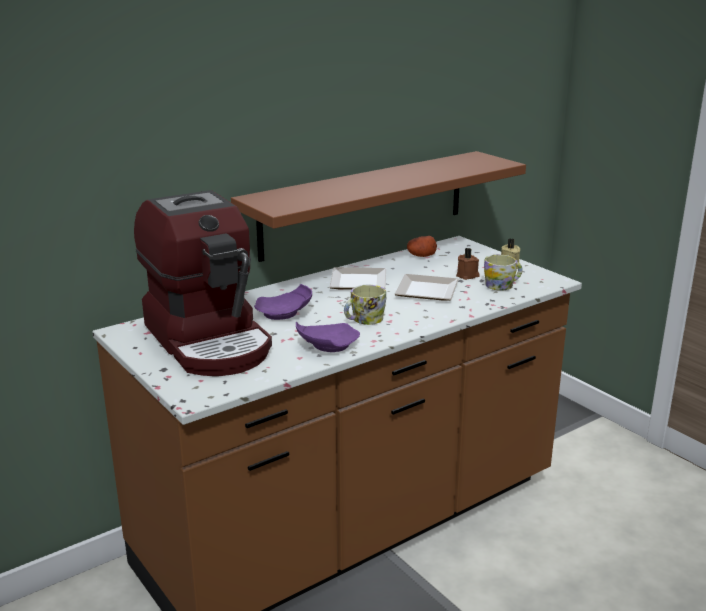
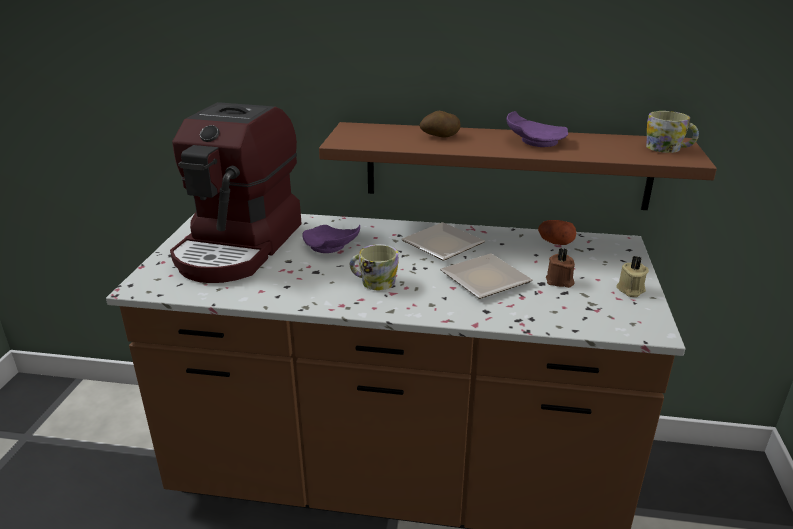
camera: 45 degrees right, 5 degrees up
purple plate [296,322,360,352] -> purple plate moved to [507,111,568,147]
mug [484,255,523,291] -> mug moved to [646,111,699,153]
none -> potato [420,111,460,137]

